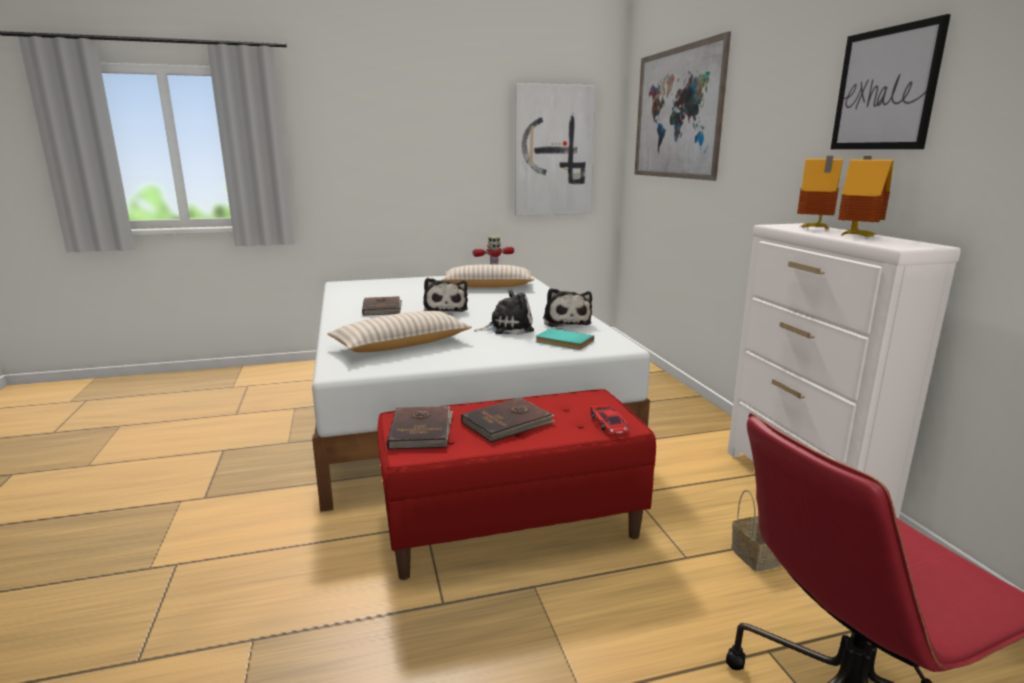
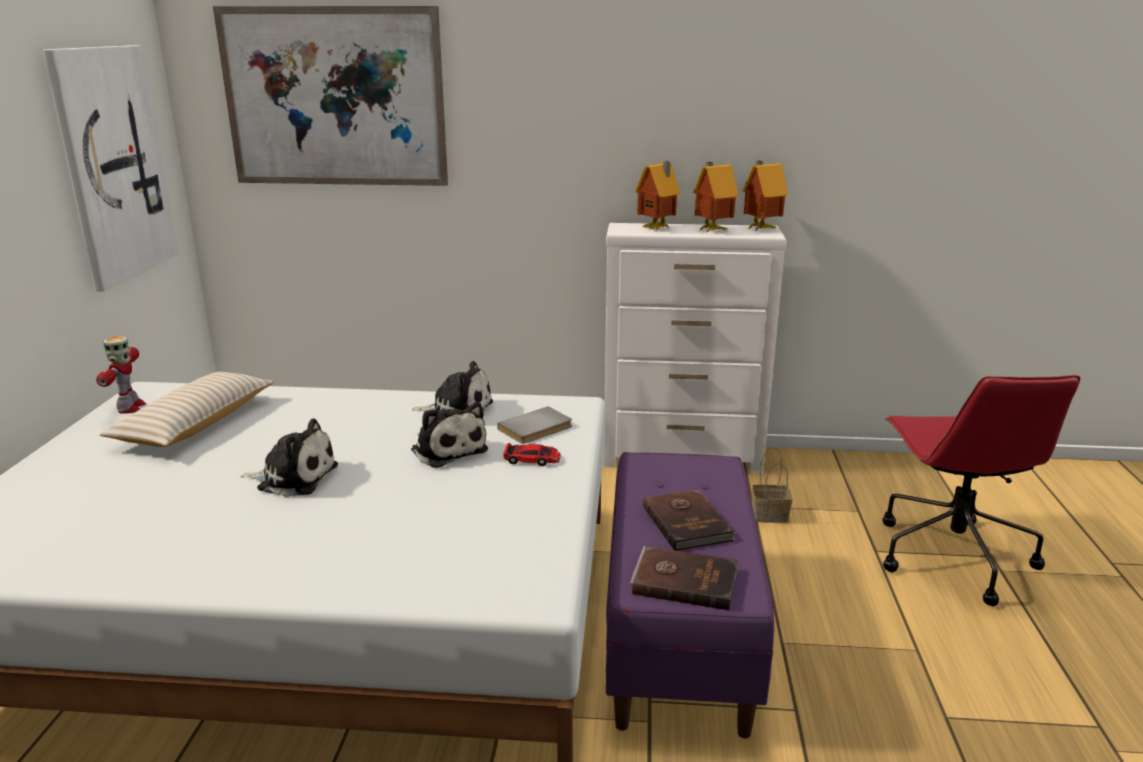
camera: 70 degrees left, 5 degrees up
beige pillow [327,311,472,352] -> none
brown book [362,296,402,316] -> none
red bench [378,389,656,580] -> purple bench [606,452,774,738]
plush toy [474,291,534,335] -> plush toy turned 135 degrees clockwise [411,402,488,468]
turquoise book [536,328,594,350] -> grey book [497,406,572,444]
toy car [590,405,630,434] -> toy car moved to [503,443,561,466]
picture [831,14,951,149] -> none
none -> toy house [743,161,788,232]

